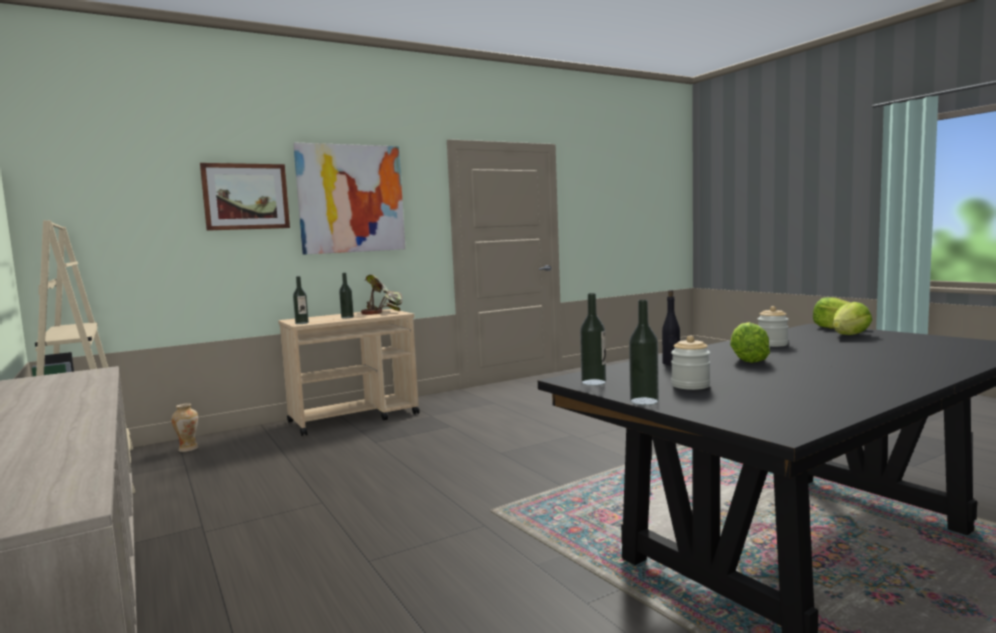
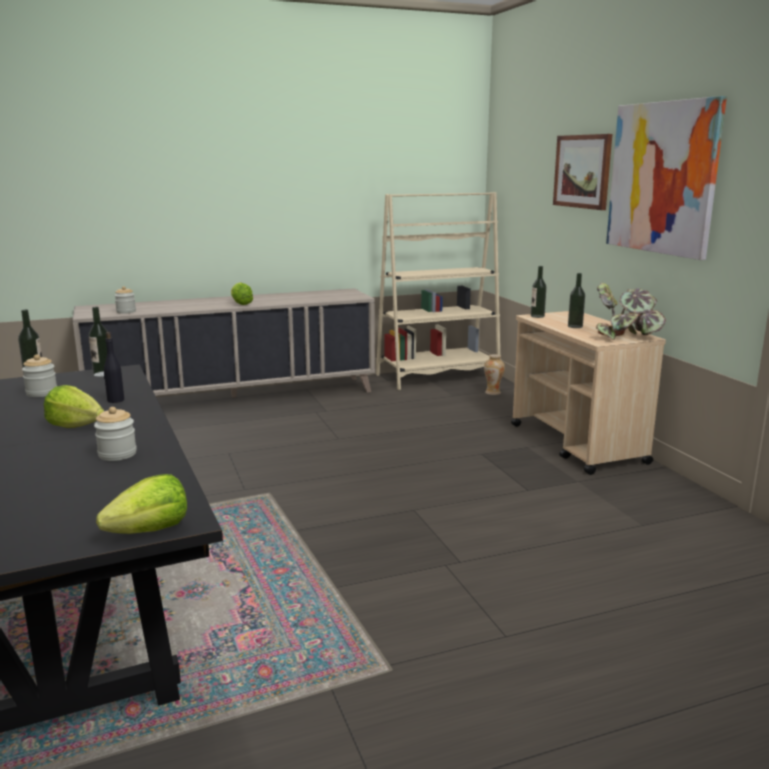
camera: 100 degrees right, 10 degrees up
lettuce [833,302,872,335] -> lettuce moved to [231,282,253,305]
none -> jar [114,286,136,314]

